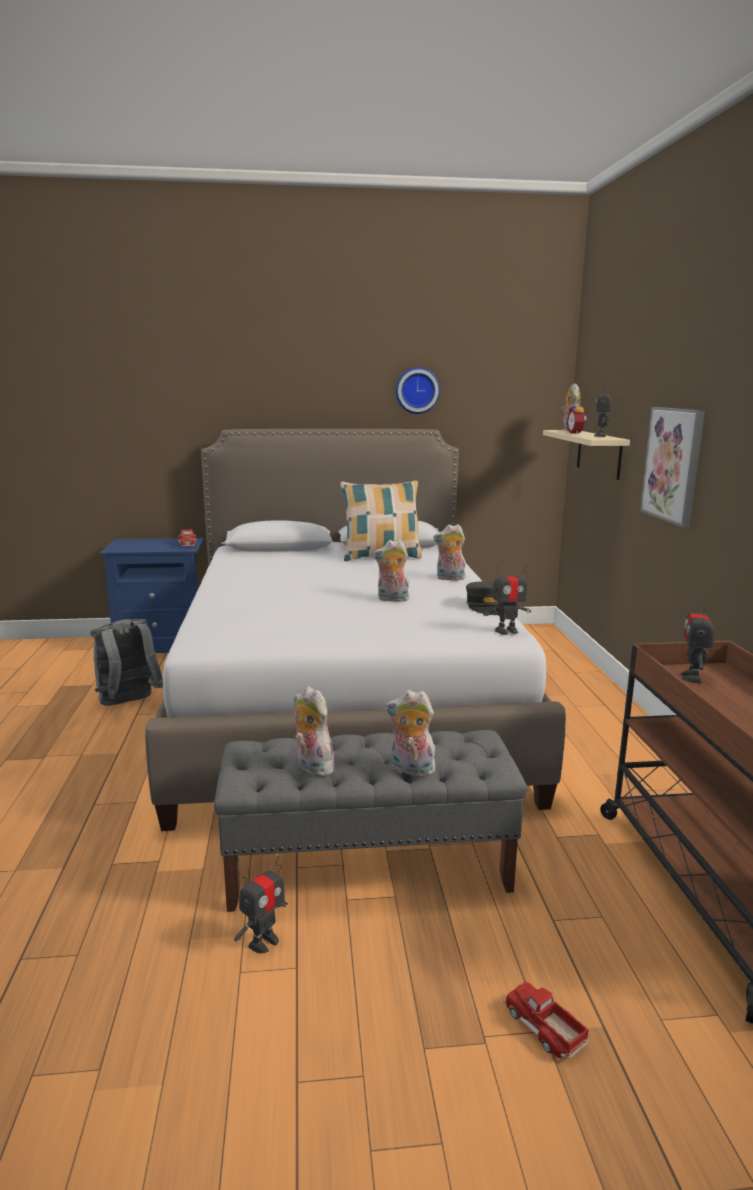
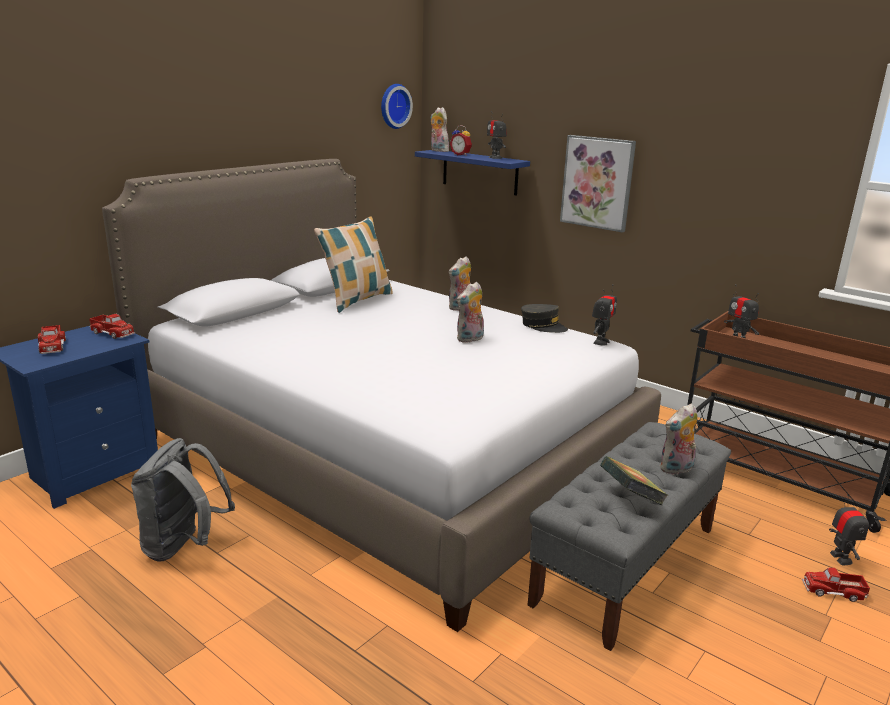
camera: 45 degrees left, 5 degrees up
toy robot [234,856,288,954] -> toy robot moved to [829,495,869,565]
plush toy [294,686,334,777] -> book [600,456,669,505]
wall clock [395,367,440,414] -> wall clock moved to [381,84,413,129]
beige shelf [543,430,630,480] -> blue shelf [415,150,530,196]
none -> toy truck [38,325,66,354]

